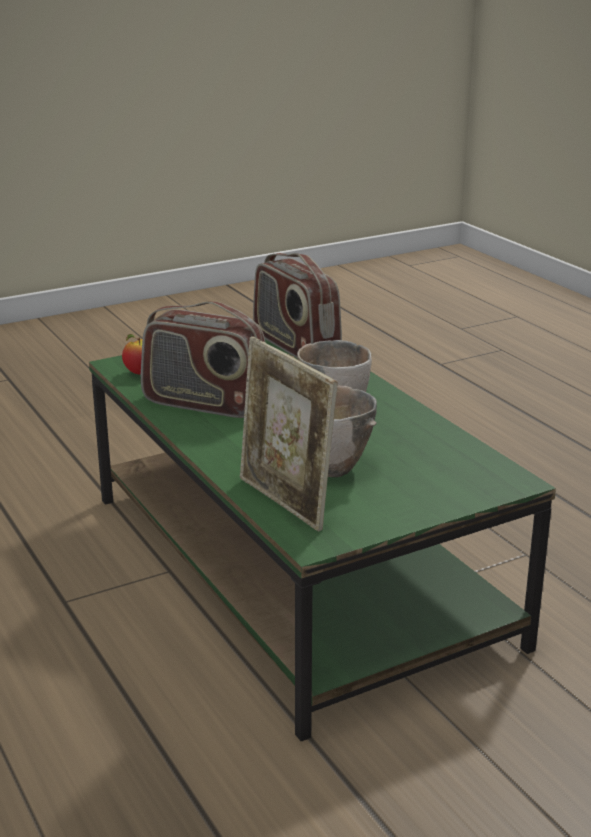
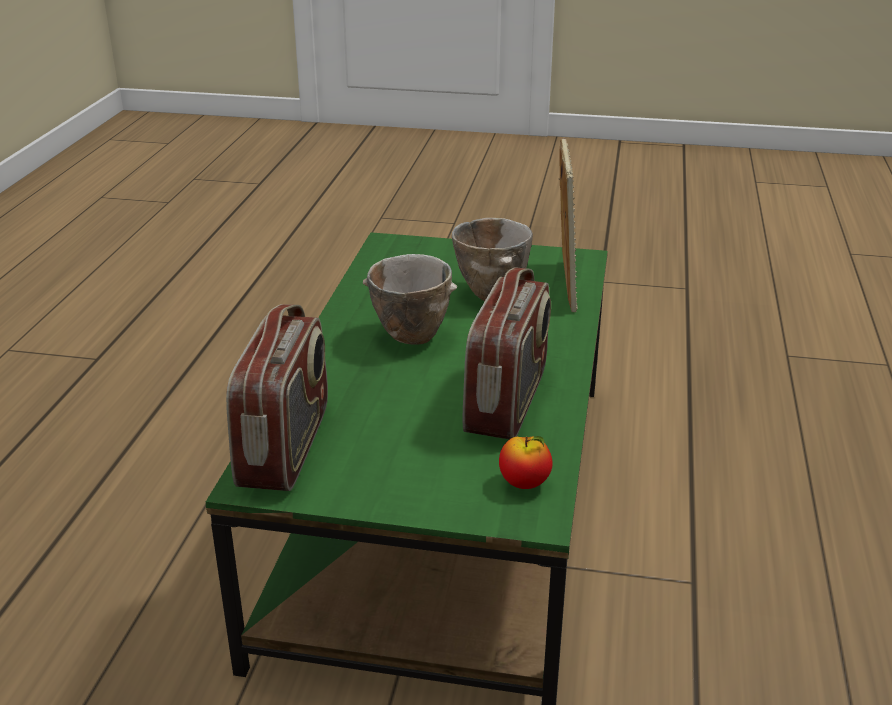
camera: 140 degrees left, 5 degrees up
radio [141,301,266,418] -> radio turned 45 degrees clockwise [463,267,551,440]

